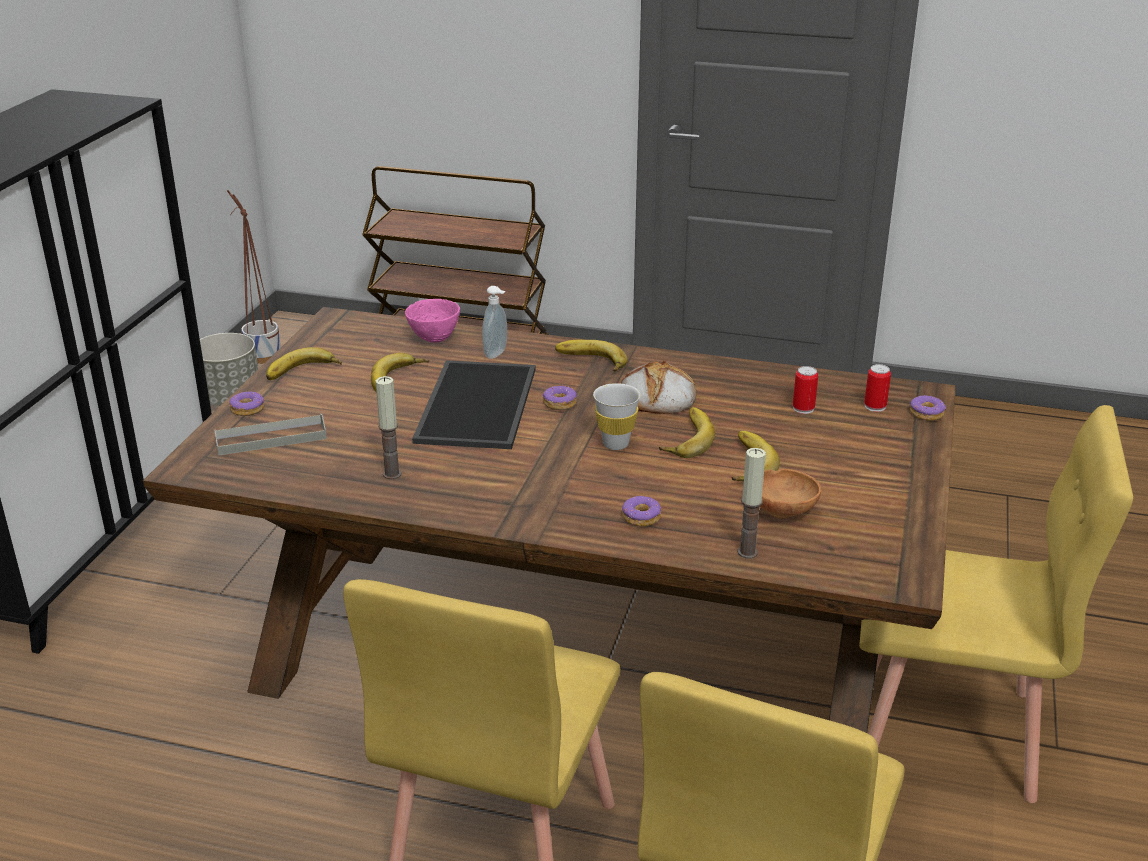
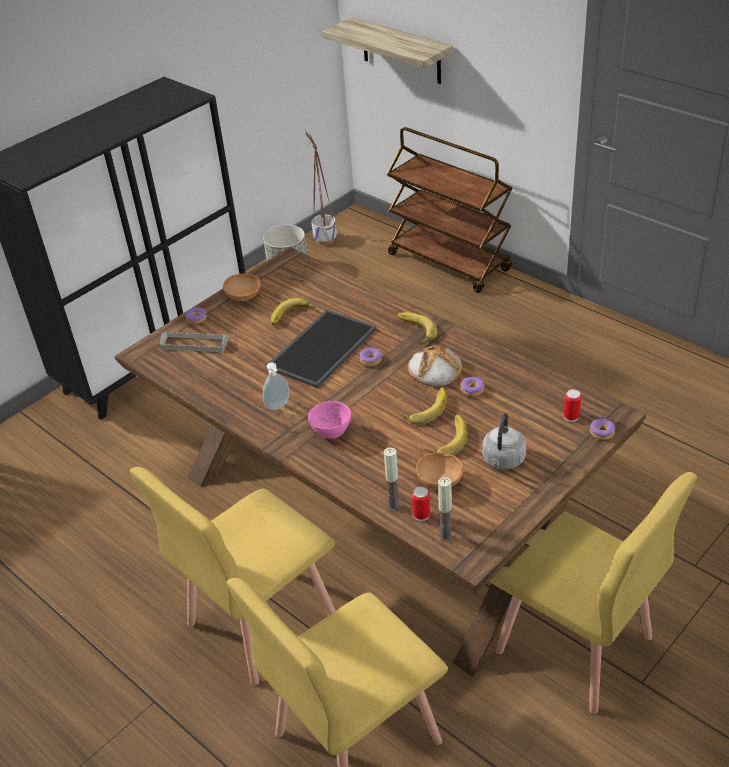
camera: 30 degrees right, 10 degrees up
banana [266,347,342,380] -> brown bowl [223,273,261,301]
candle [375,376,401,480] -> candle moved to [438,477,453,542]
pink bowl [405,299,460,343] -> pink bowl moved to [308,401,351,439]
soap dispenser [482,286,507,359] -> soap dispenser moved to [263,362,289,410]
white cup [593,383,640,450] -> none
donut [622,496,661,527] -> donut moved to [461,377,484,396]
can [793,366,818,414] -> can moved to [412,486,430,521]
none -> shelf [322,17,453,84]
none -> grey kettle [483,413,526,470]

